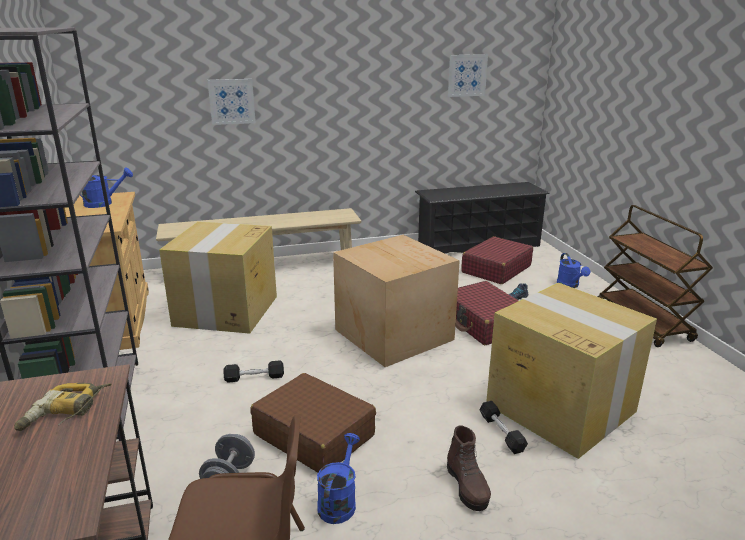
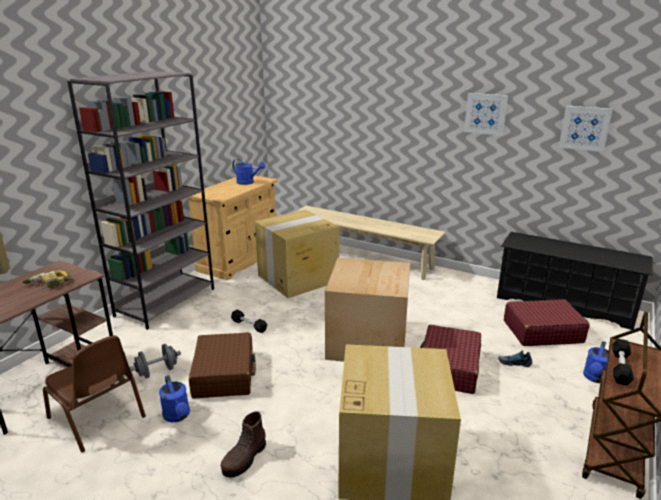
camera: 45 degrees right, 0 degrees up
picture [207,79,256,125] -> picture moved to [464,93,508,136]
blue watering can [317,433,360,524] -> blue watering can turned 90 degrees clockwise [159,375,190,422]
black dumbbell [480,401,528,454] -> black dumbbell moved to [612,339,634,386]

